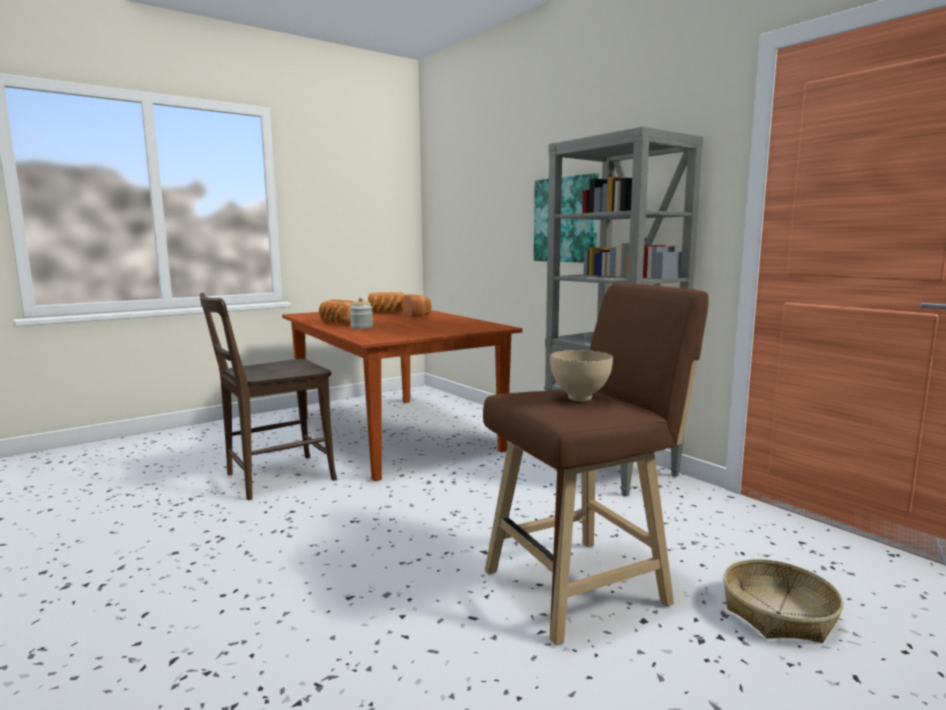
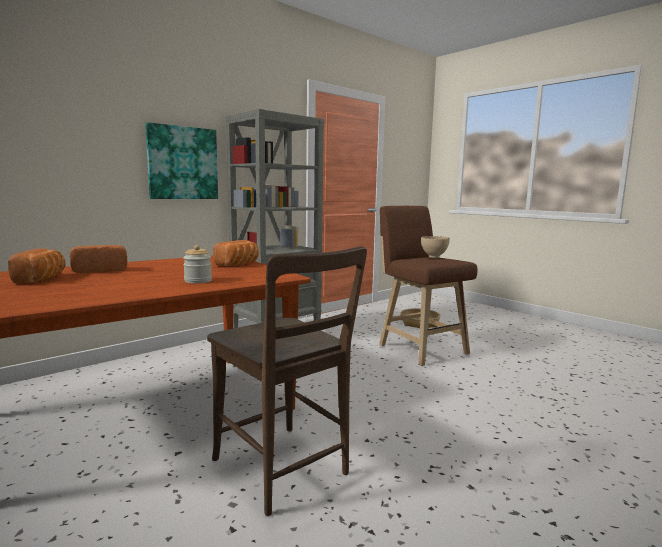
camera: 95 degrees left, 0 degrees up
bread [319,299,354,324] -> bread moved to [213,240,259,266]

